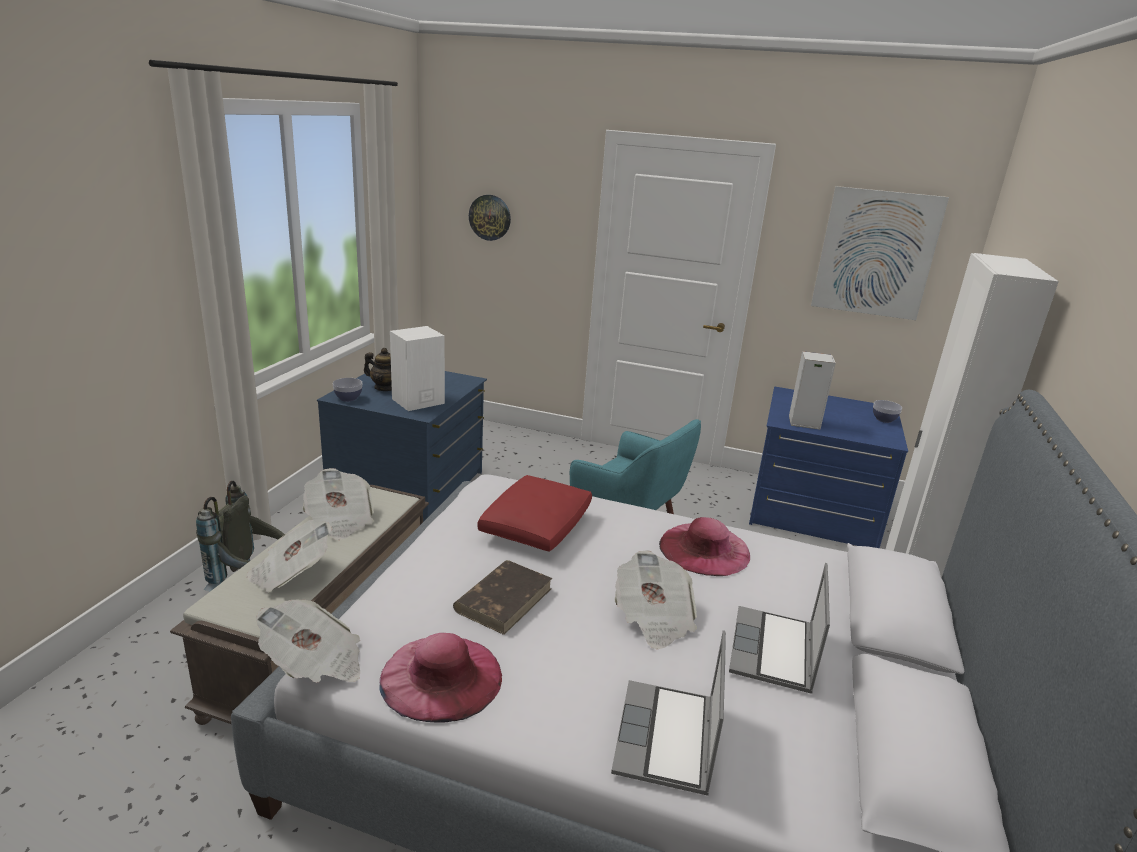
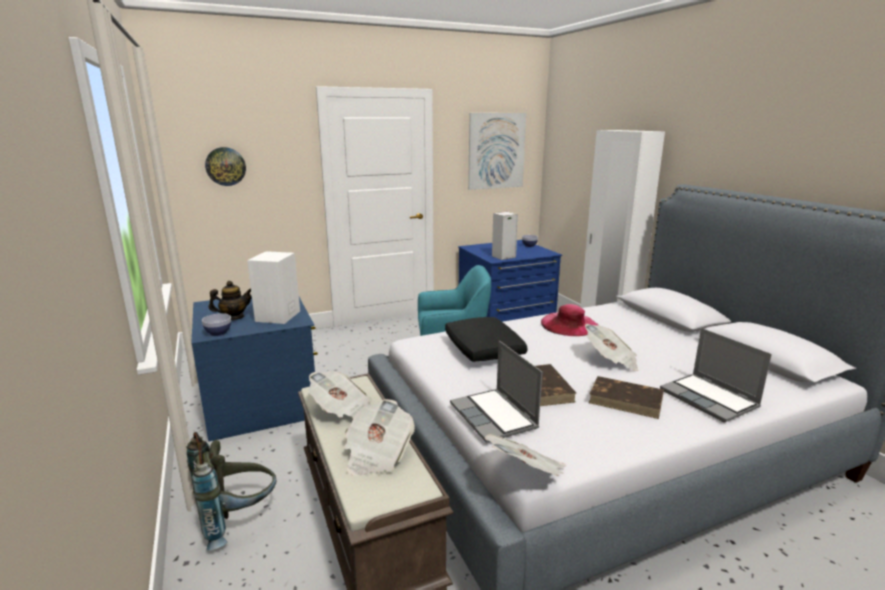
camera: 40 degrees left, 5 degrees down
pink hat [379,633,502,723] -> none
red pillow [477,475,592,552] -> black pillow [445,317,527,362]
laptop [729,563,830,694] -> laptop moved to [450,341,542,443]
none -> brown book [589,376,664,419]

